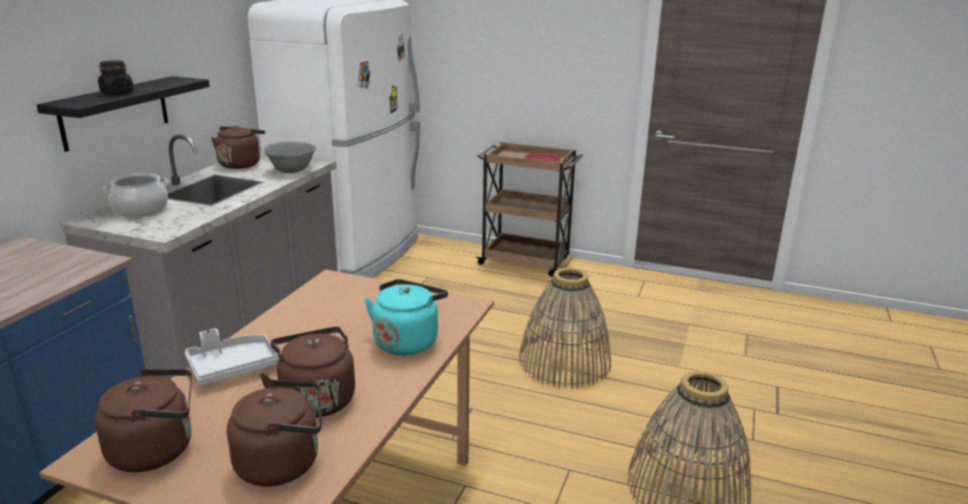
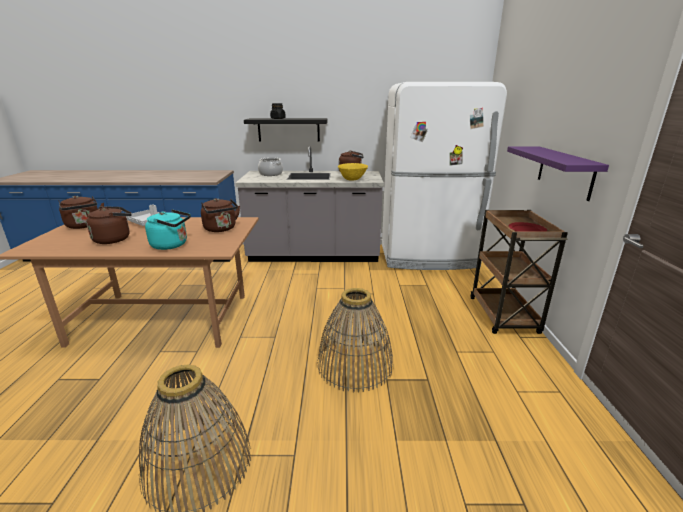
camera: 70 degrees right, 0 degrees up
brown kettle [227,379,322,487] -> brown kettle moved to [201,198,240,232]
grey bowl [264,142,316,173] -> yellow bowl [338,163,368,180]
none -> purple shelf [507,146,609,201]

